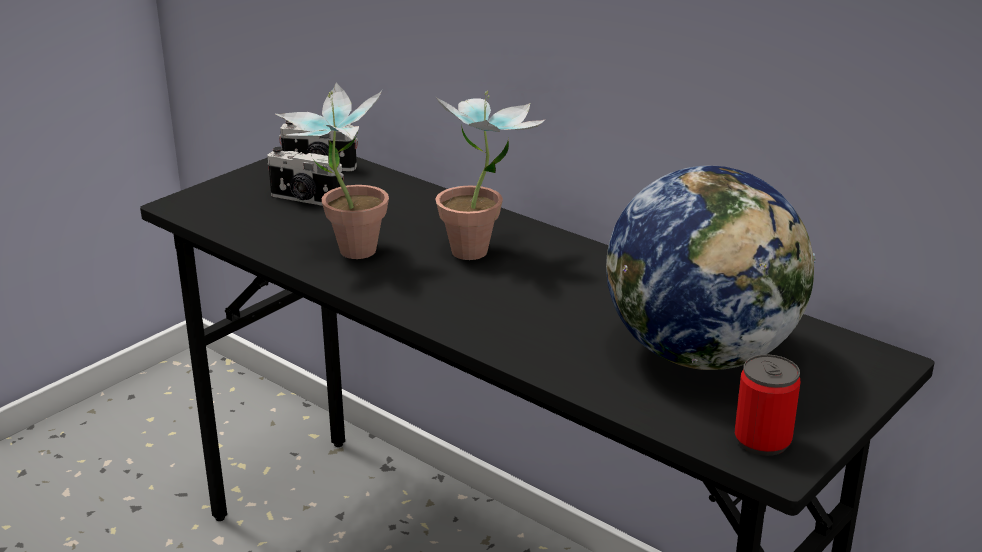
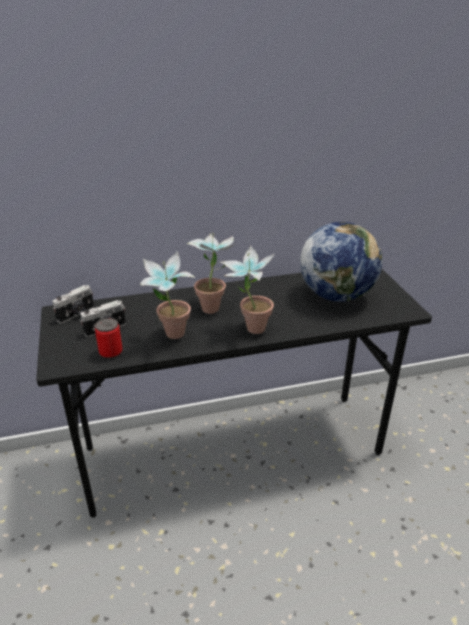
camera: 55 degrees left, 5 degrees up
can [735,354,800,456] -> can moved to [95,318,123,359]
none -> potted plant [219,246,275,334]

